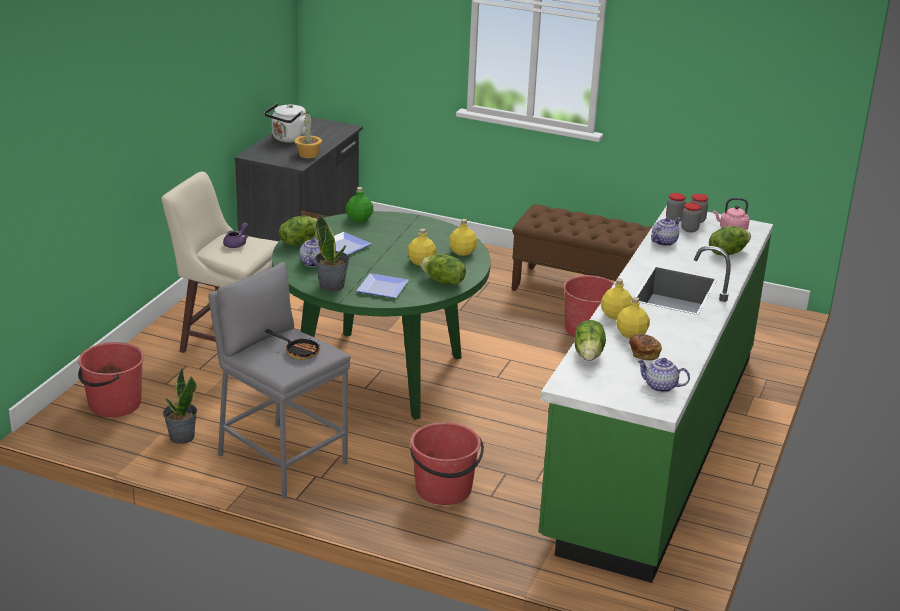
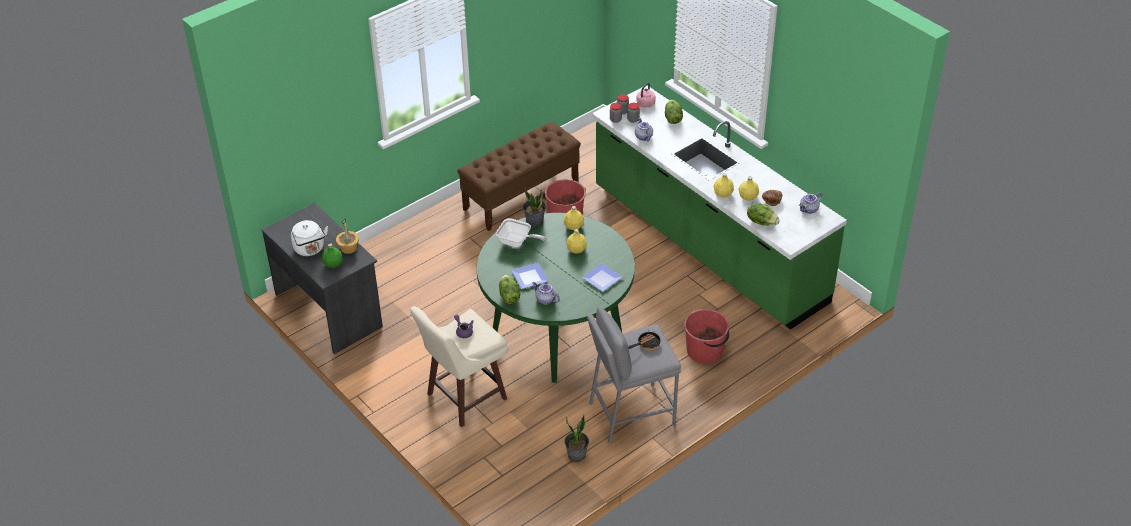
camera: 60 degrees left, 15 degrees up
red bucket [78,342,144,417] -> none
potted plant [315,215,350,291] -> potted plant moved to [523,187,546,228]
green bottle [346,187,373,222] -> green bottle moved to [322,243,343,268]
lettuce [420,254,466,285] -> none
none -> frying pan [496,218,547,247]

